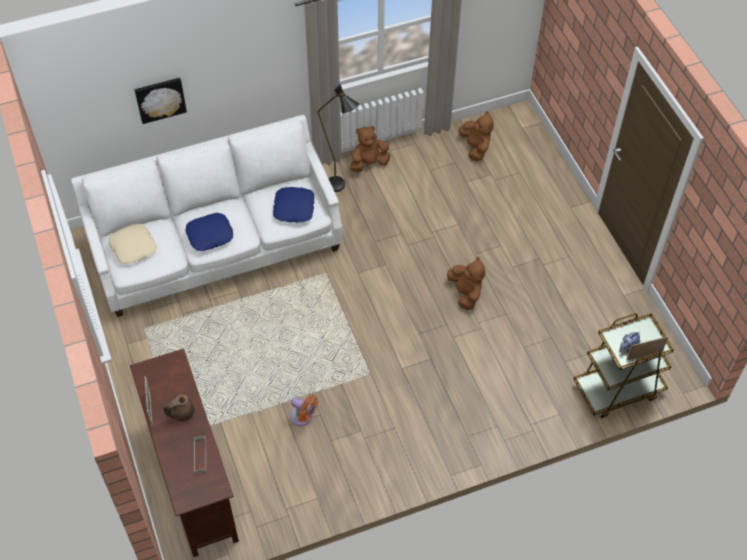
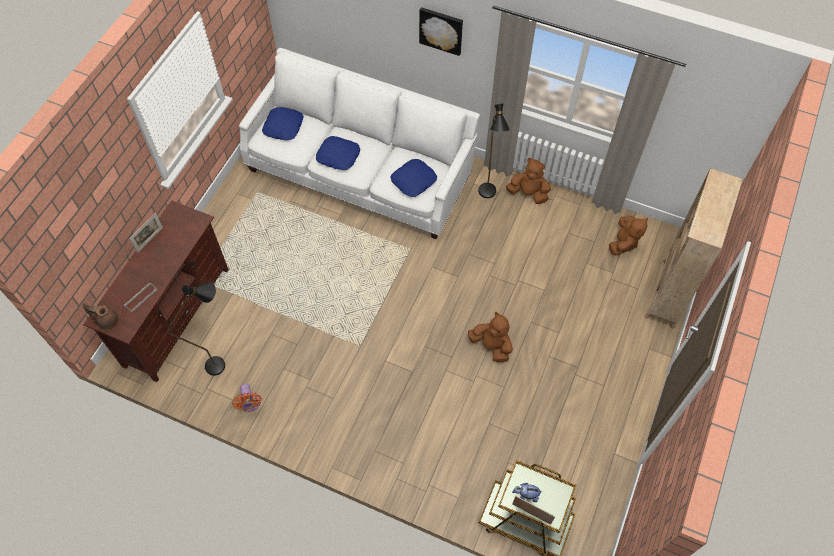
camera: 45 degrees right, 5 degrees up
beige pillow [108,224,157,264] -> blue pillow [262,107,304,141]
picture [134,78,187,124] -> picture moved to [419,7,463,56]
brown teapot [162,394,195,422] -> brown teapot moved to [82,304,119,330]
orange fan [290,395,318,426] -> orange fan moved to [232,384,262,412]
brown plush toy [447,256,485,310] -> brown plush toy turned 75 degrees counterclockwise [468,312,513,362]
none -> black floor lamp [167,281,225,376]
none -> beige bookcase [644,168,743,329]

